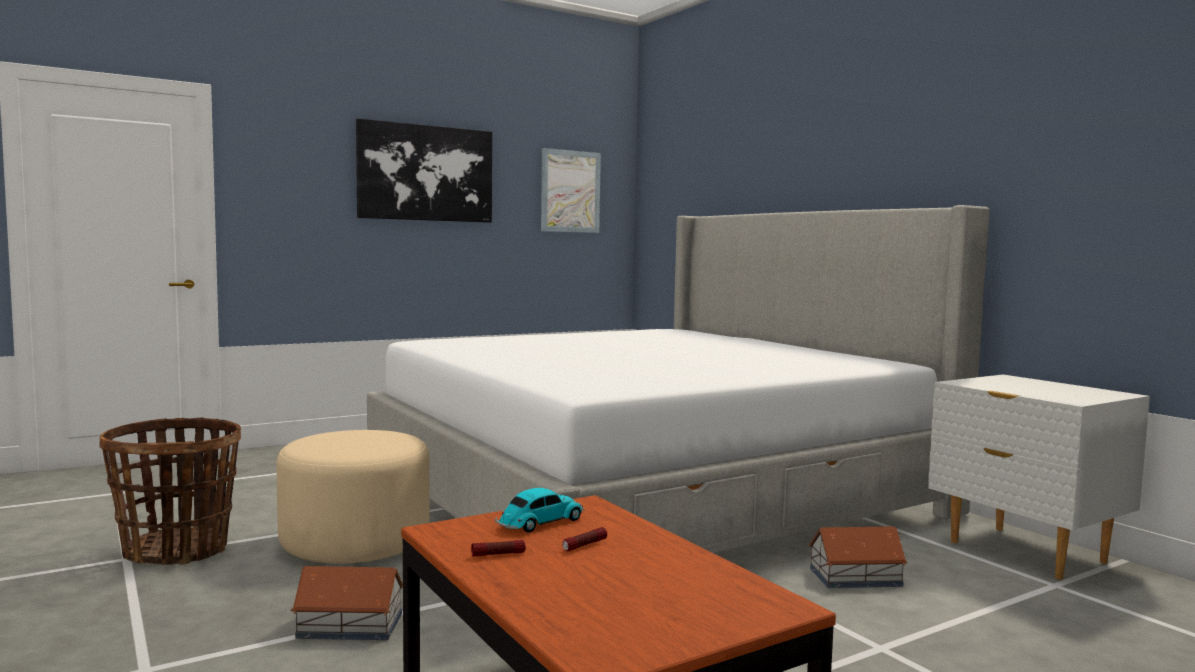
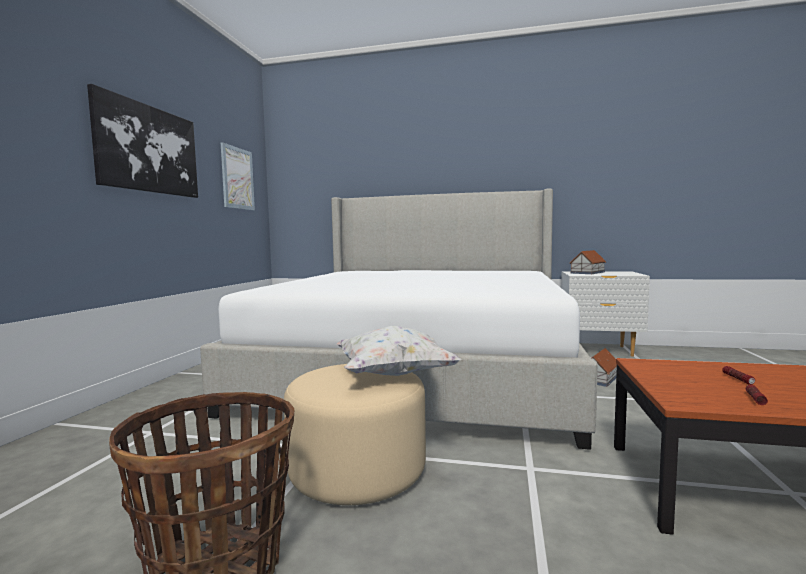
camera: 45 degrees left, 0 degrees up
toy house [291,566,403,640] -> toy house moved to [569,250,606,274]
toy car [495,488,584,533] -> none
none -> white pillow [336,326,461,376]

